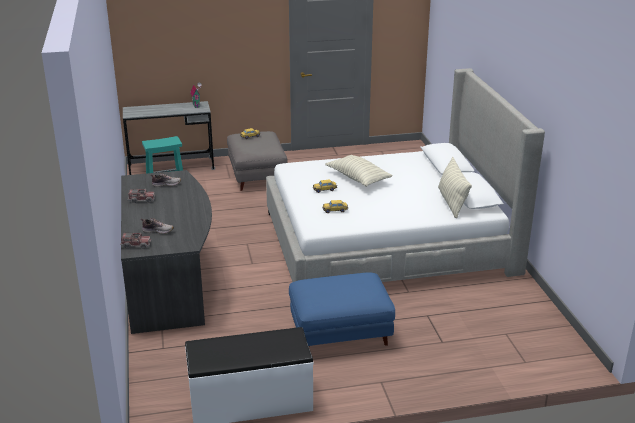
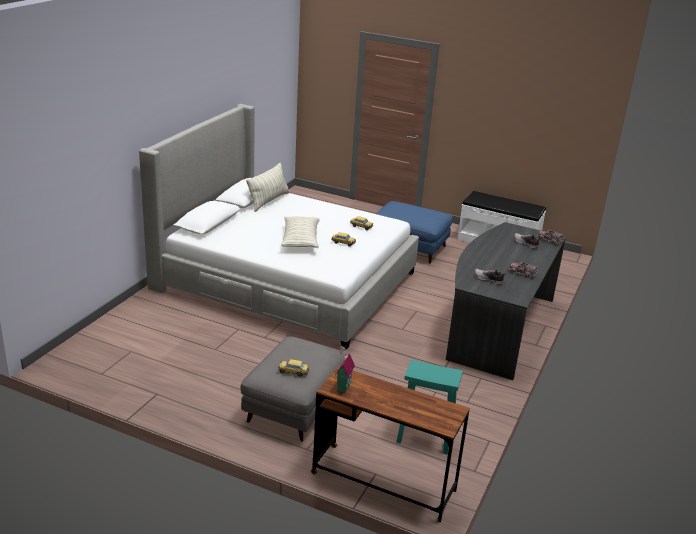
camera: 145 degrees left, 0 degrees up
grey desk [123,101,215,175] -> brown desk [311,366,470,522]

